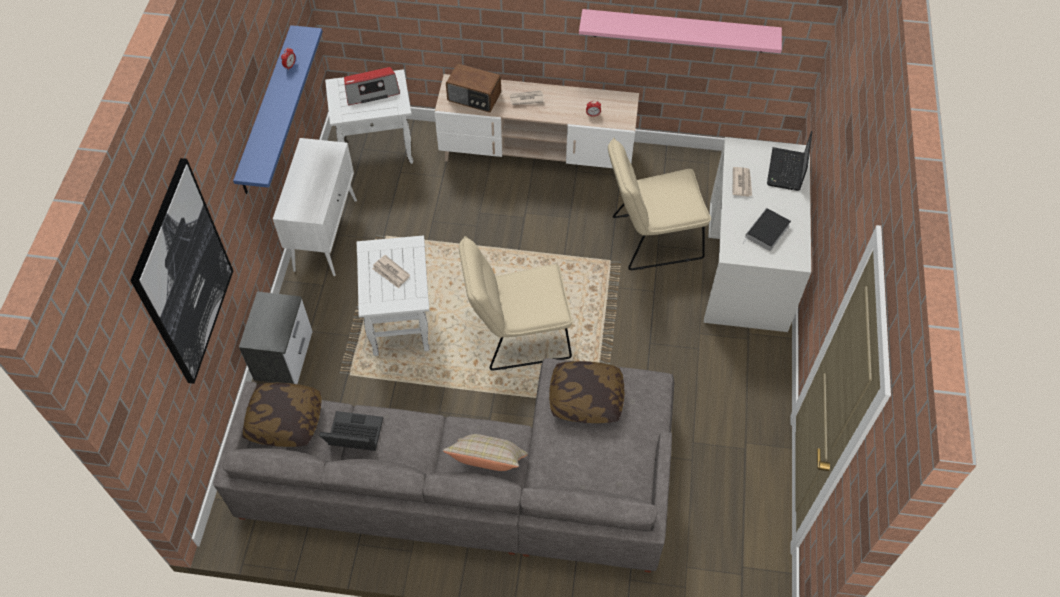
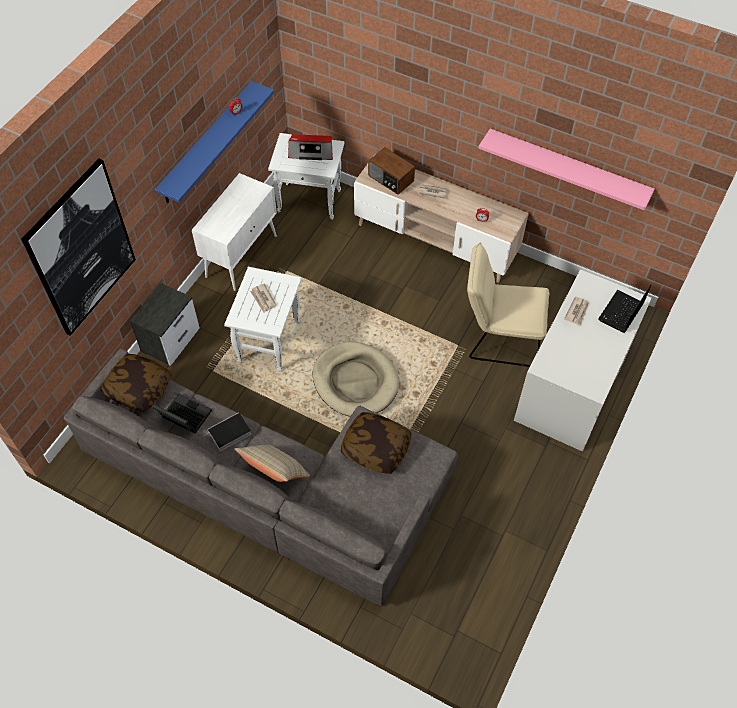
camera: 20 degrees right, 0 degrees up
beige chair [459,236,573,370] -> beige dog bed [312,342,399,417]
book [743,208,791,251] -> book moved to [203,412,251,451]

